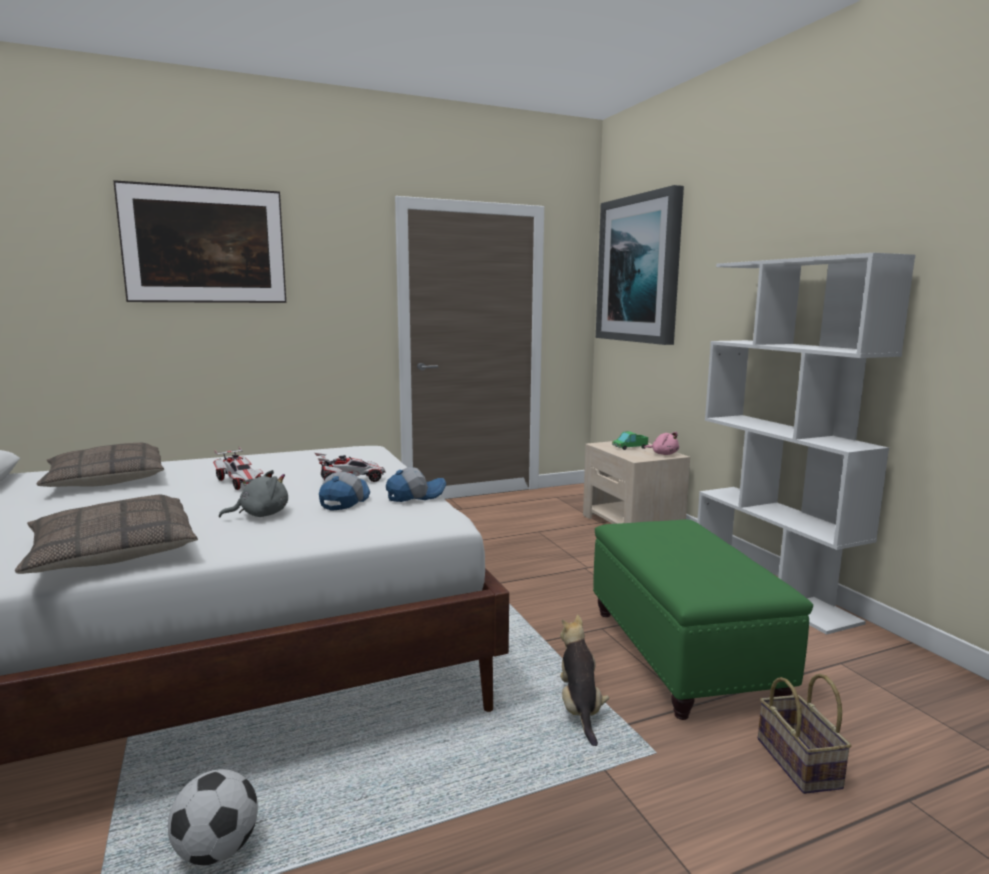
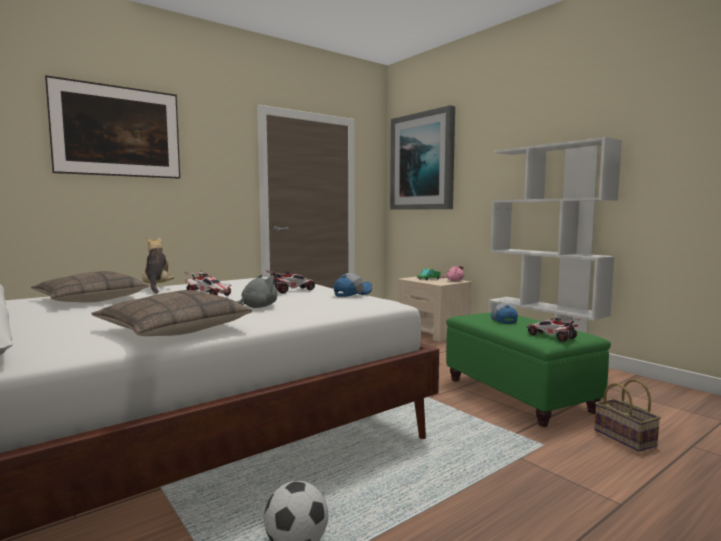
camera: 15 degrees left, 5 degrees down
cap [319,472,370,511] -> cap moved to [491,303,518,324]
plush toy [560,615,609,746] -> plush toy moved to [142,237,174,294]
none -> toy car [526,318,581,342]

